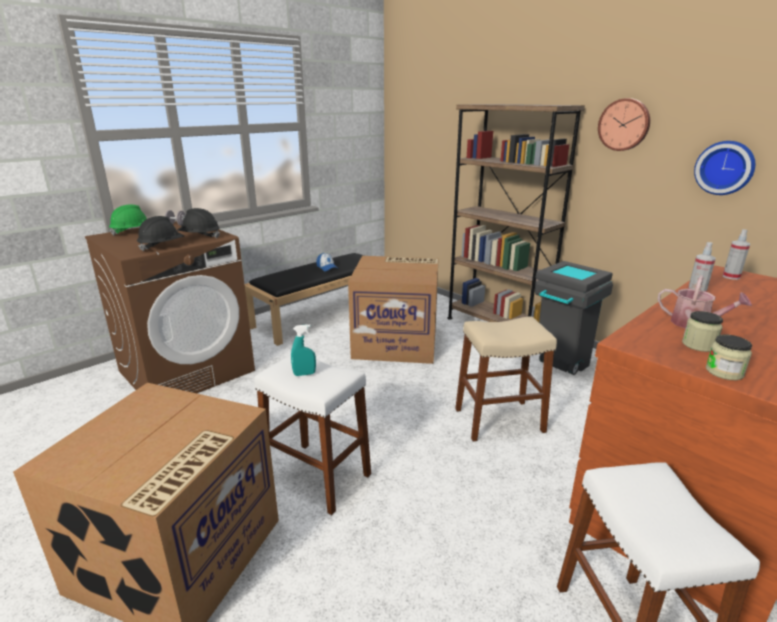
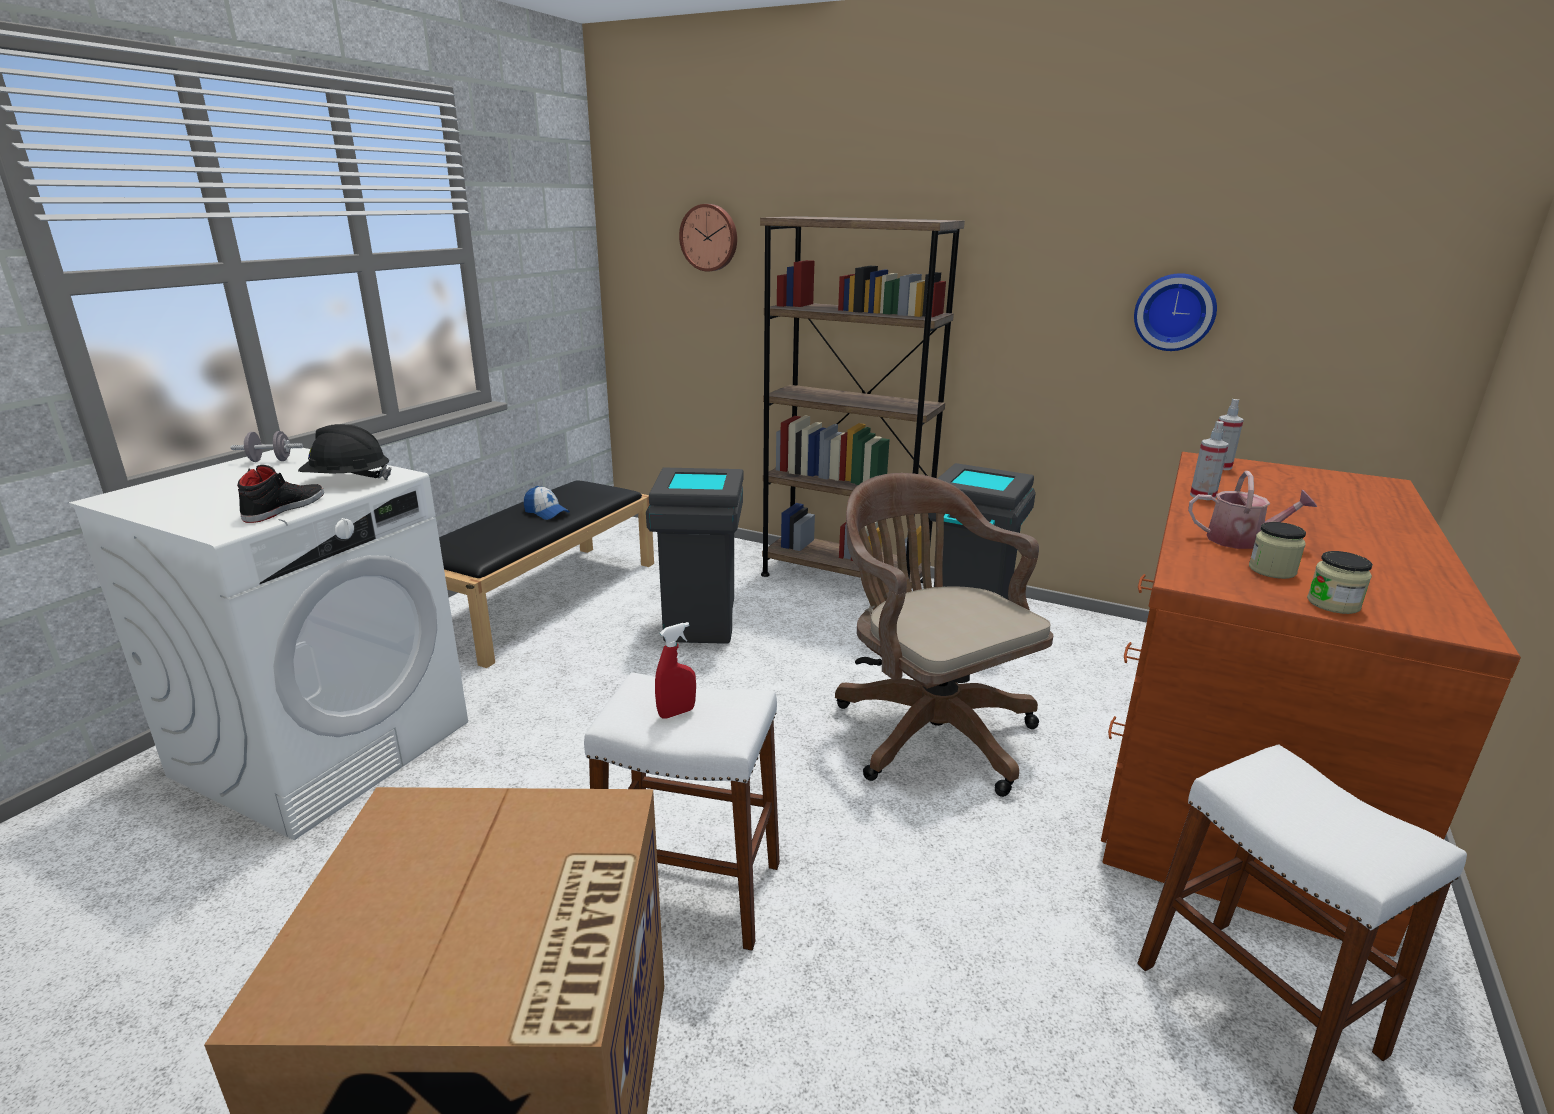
camera: 20 degrees left, 0 degrees up
brown washing machine [85,222,255,393] -> white washing machine [69,448,468,840]
green hard hat [109,204,147,236] -> none
black hard hat [137,216,184,252] -> black shoe [237,465,324,523]
turquoise spray bottle [291,324,316,376] -> red spray bottle [655,622,696,718]
cardboard box [348,256,439,364] -> grey trash can [646,467,744,644]
beige stool [455,316,557,442] -> brown office chair [835,473,1053,797]
wall clock [598,98,650,151] -> wall clock moved to [679,204,737,272]

